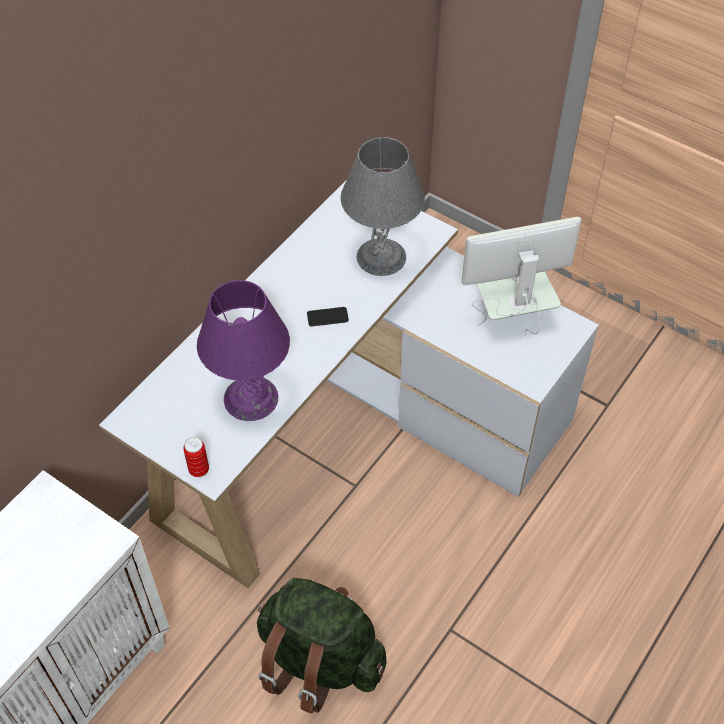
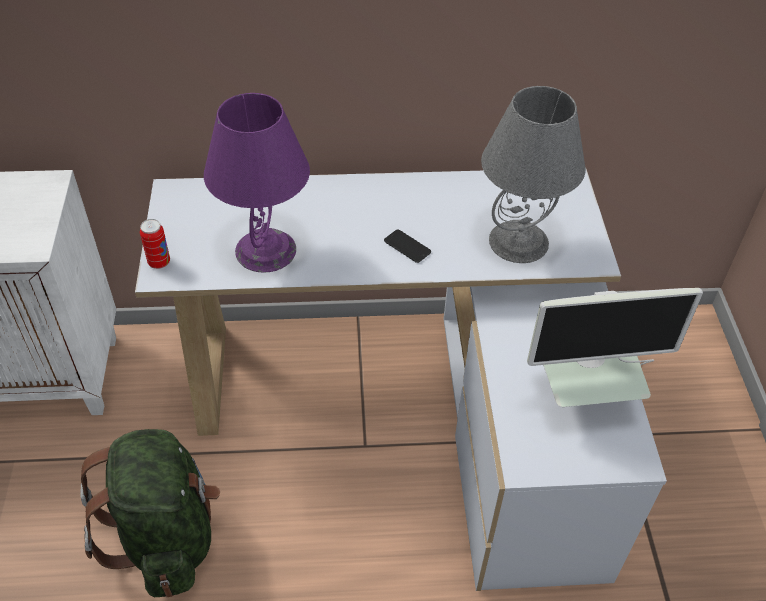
camera: 50 degrees right, 5 degrees down
monitor [462,217,582,335] -> monitor turned 135 degrees clockwise [527,288,703,407]

